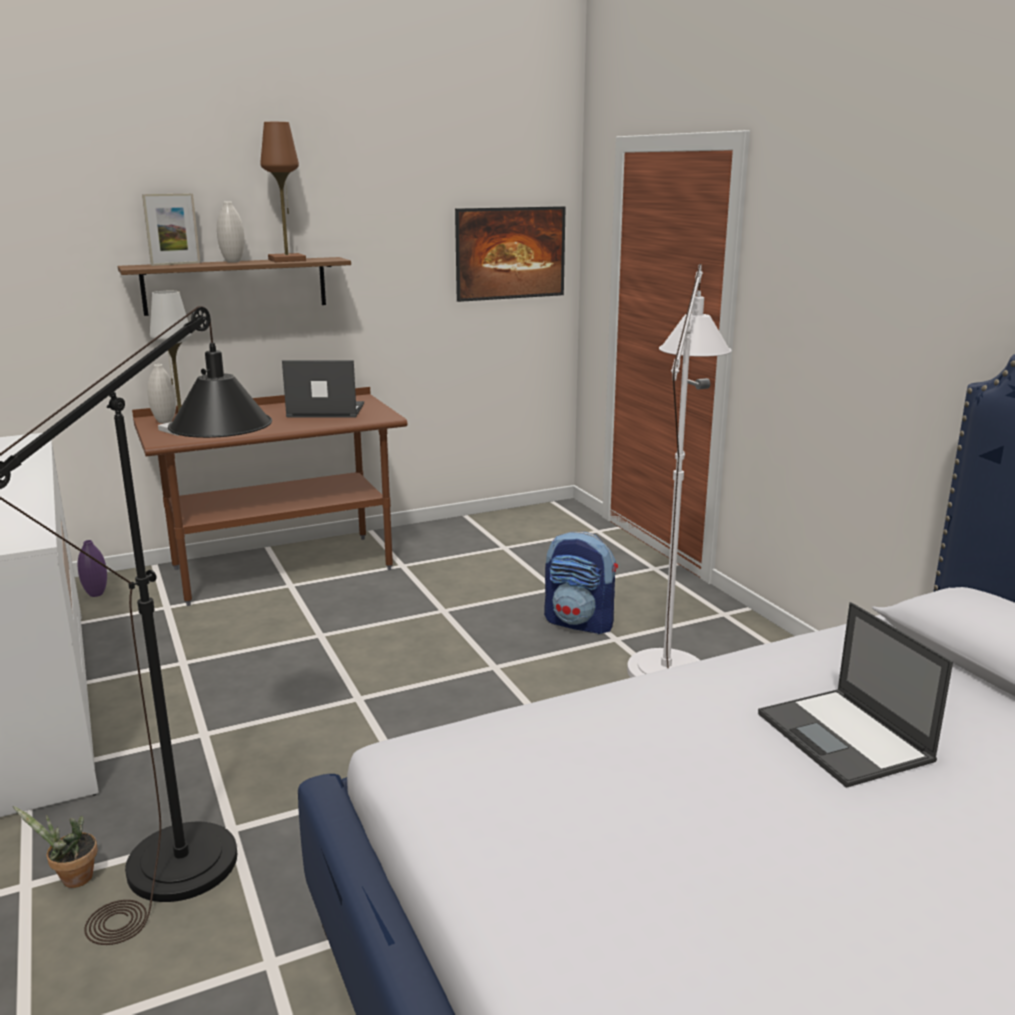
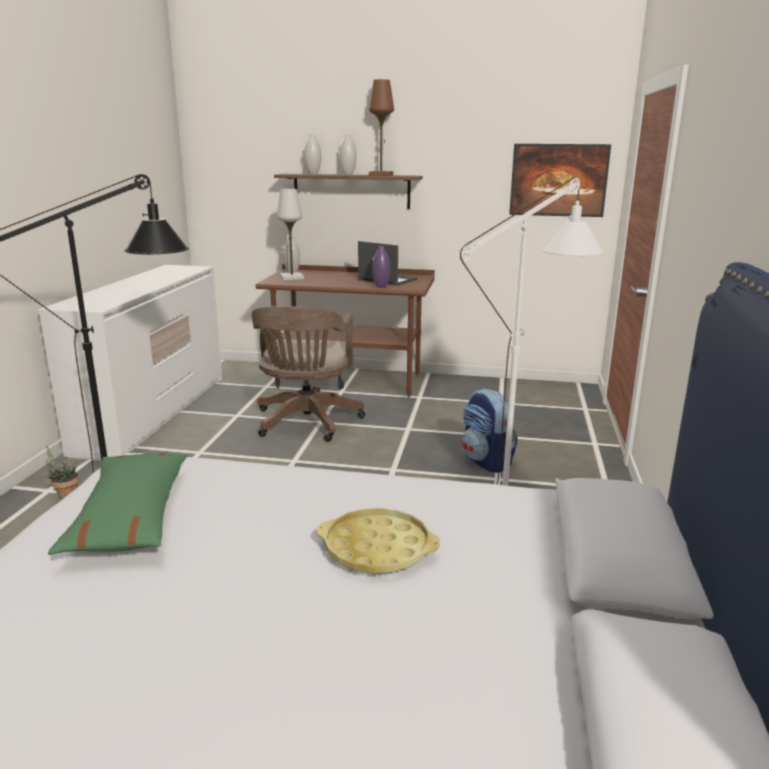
camera: 35 degrees right, 0 degrees up
purple vase [77,540,107,597] -> purple vase moved to [372,246,390,288]
picture frame [142,193,200,266] -> white vase [304,134,321,174]
laptop [758,602,953,788] -> yellow tray [316,508,440,573]
none -> green pillow [48,453,188,555]
none -> brown office chair [252,306,365,442]

